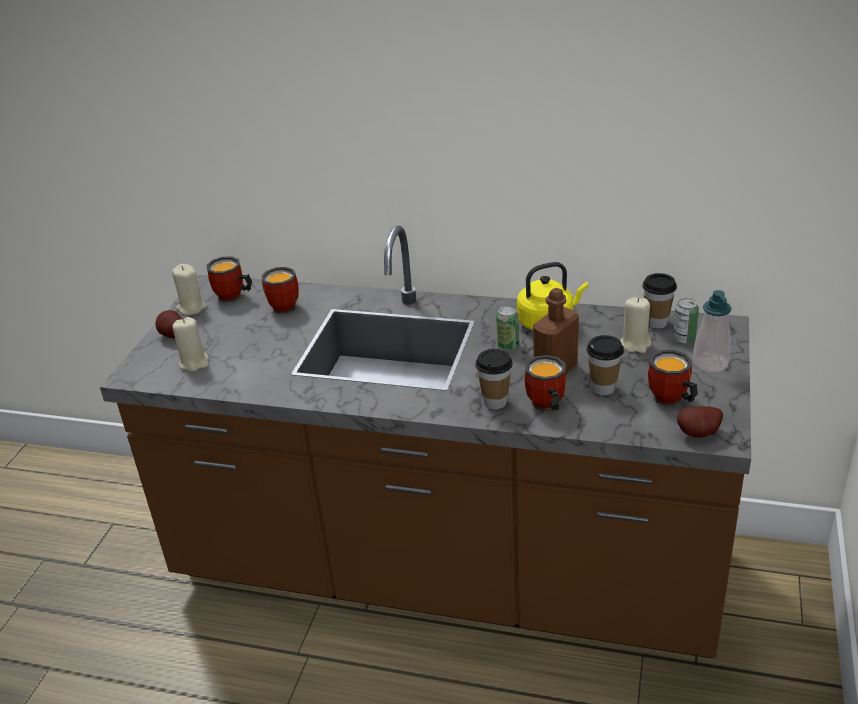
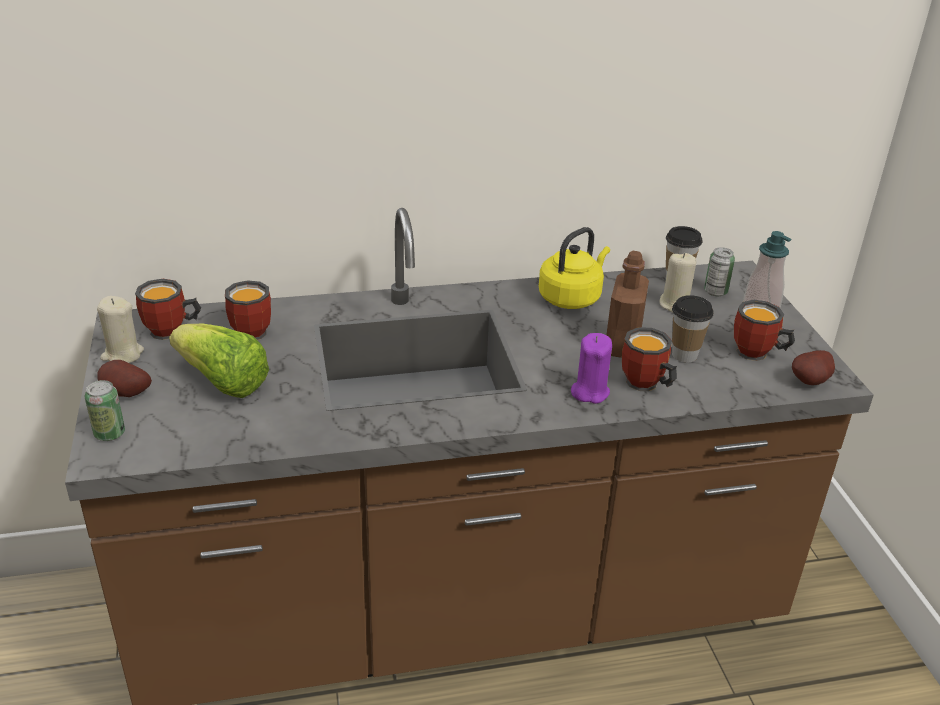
camera: 30 degrees left, 0 degrees up
beige candle [172,317,209,372] -> none
cup [475,349,513,409] -> purple candle [571,333,612,404]
can [496,306,519,351] -> can moved to [85,380,125,441]
none -> lettuce [169,323,269,398]

